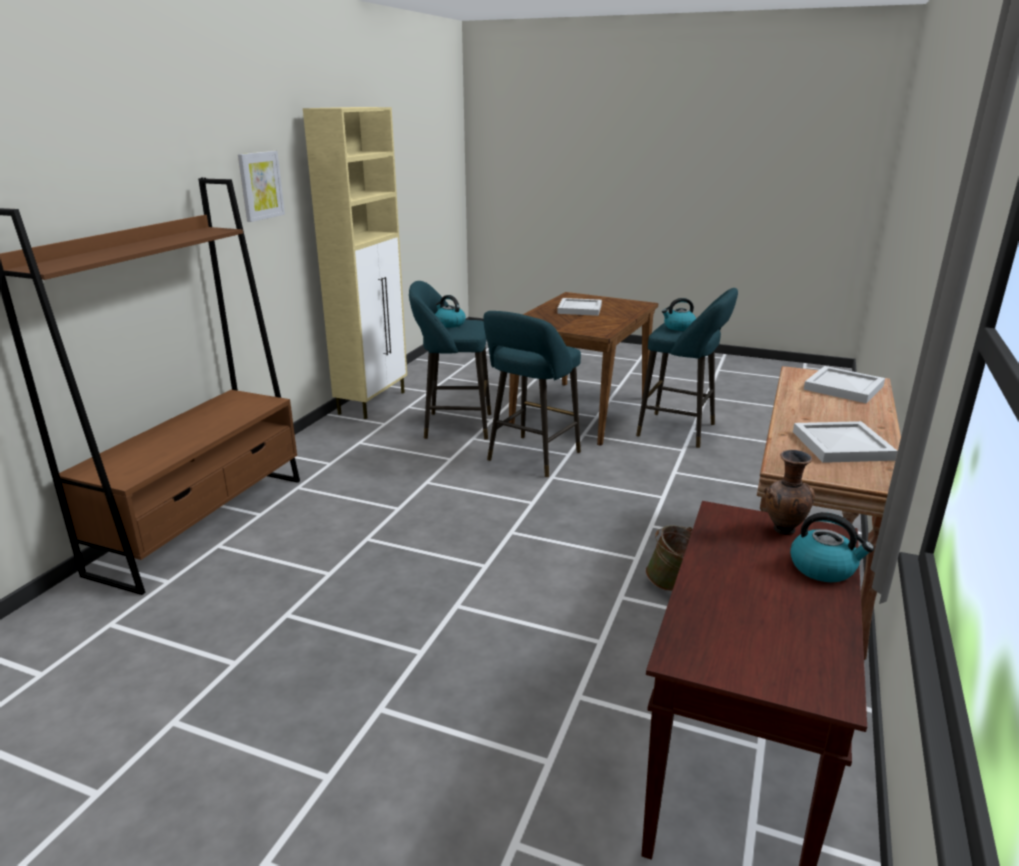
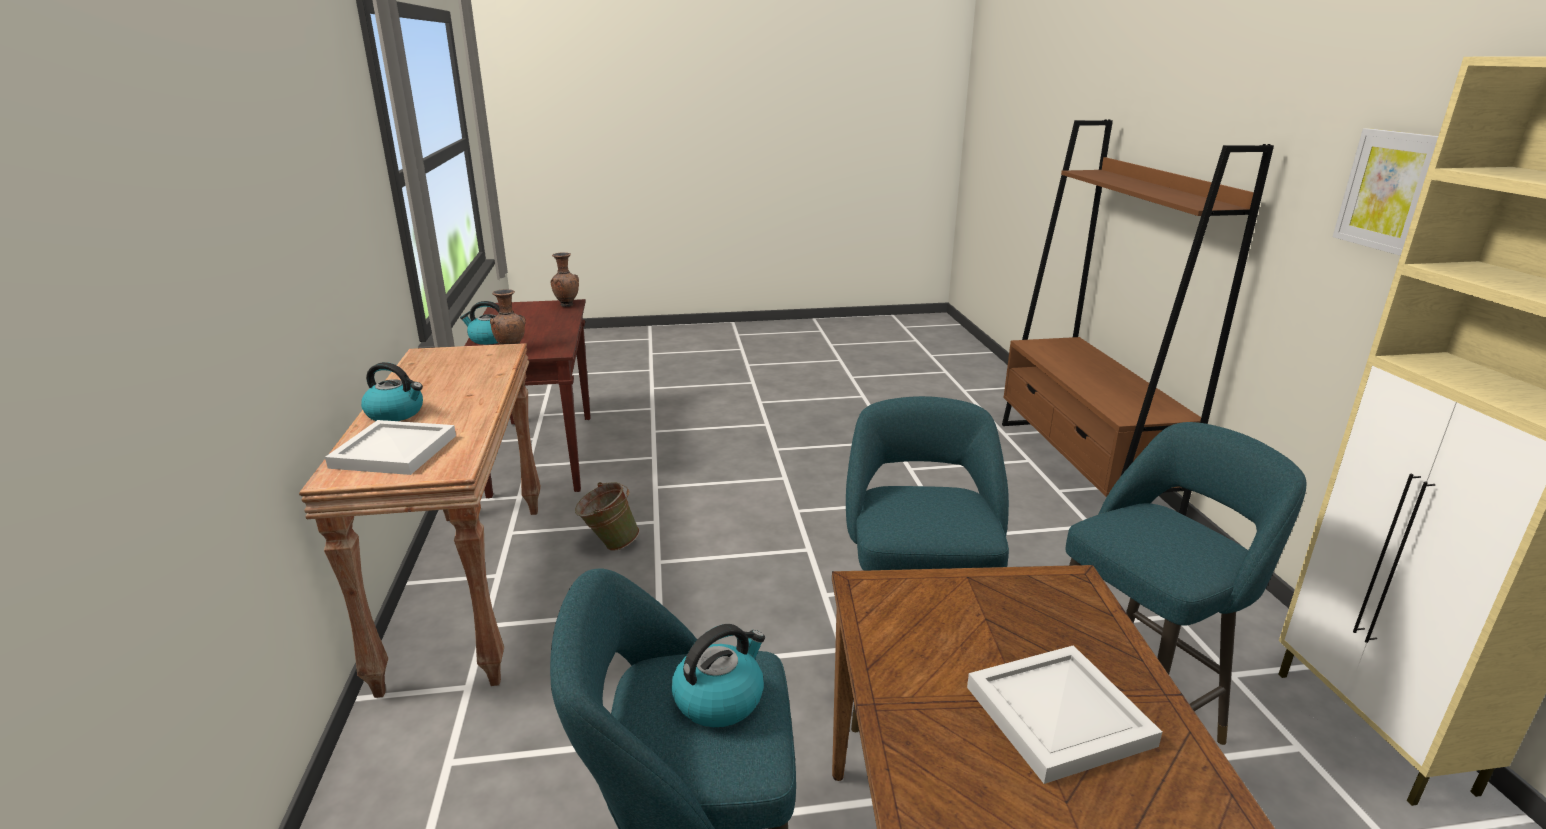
camera: 150 degrees right, 0 degrees up
kettle [435,295,466,328] -> kettle moved to [361,362,423,421]
white tray [793,421,898,463] -> none
none -> brown vase [551,252,579,307]

